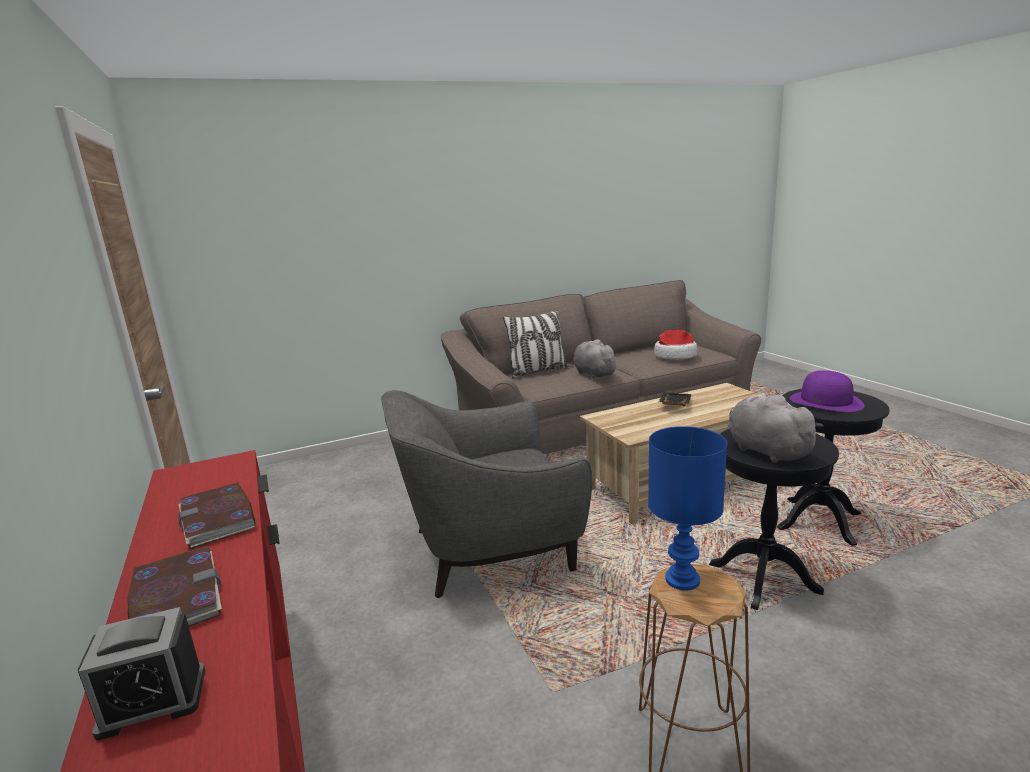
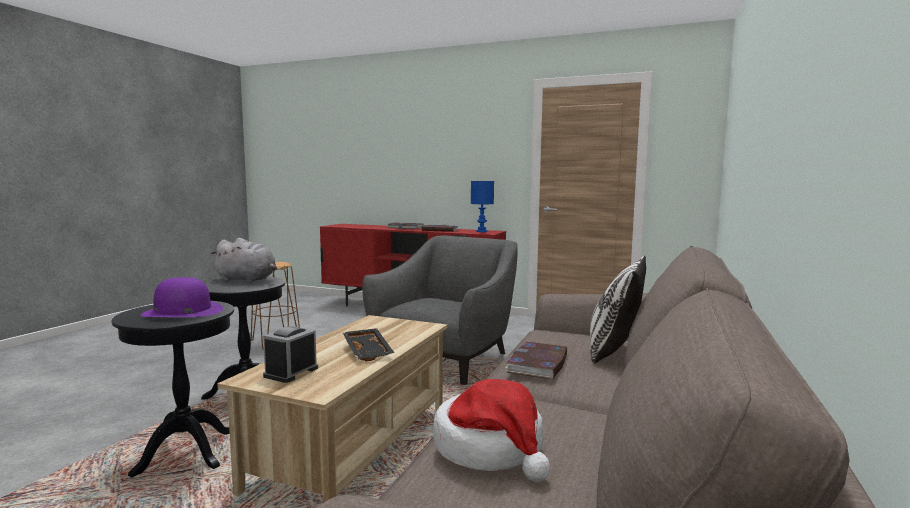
camera: 135 degrees right, 10 degrees down
alarm clock [77,607,205,741] -> alarm clock moved to [263,326,318,383]
grey plush toy [573,339,619,378] -> book [505,342,567,379]
blue table lamp [648,426,727,591] -> blue table lamp moved to [471,181,494,232]

